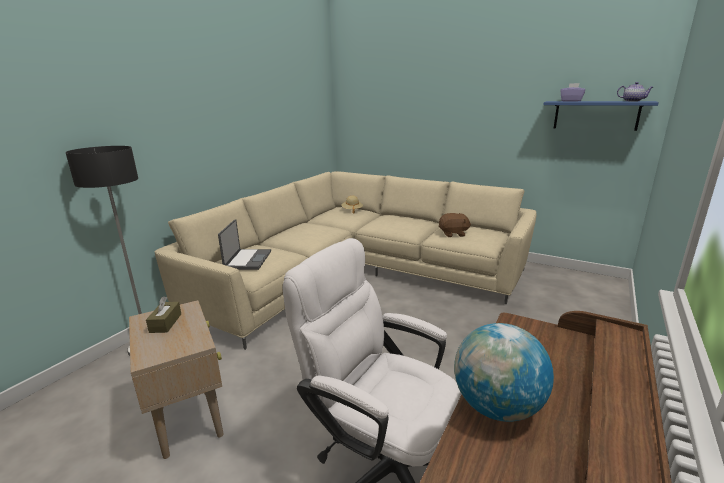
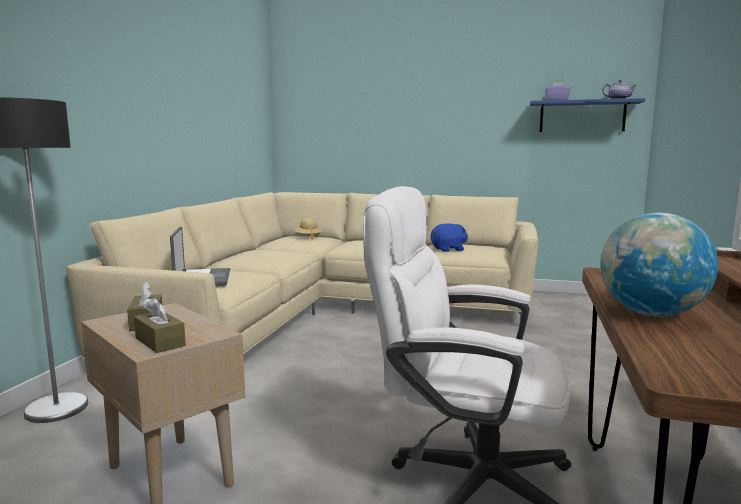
camera: 15 degrees left, 10 degrees down
brown plush toy [439,213,471,237] -> blue plush toy [431,223,468,252]
none -> brown tissue box [134,297,186,353]

